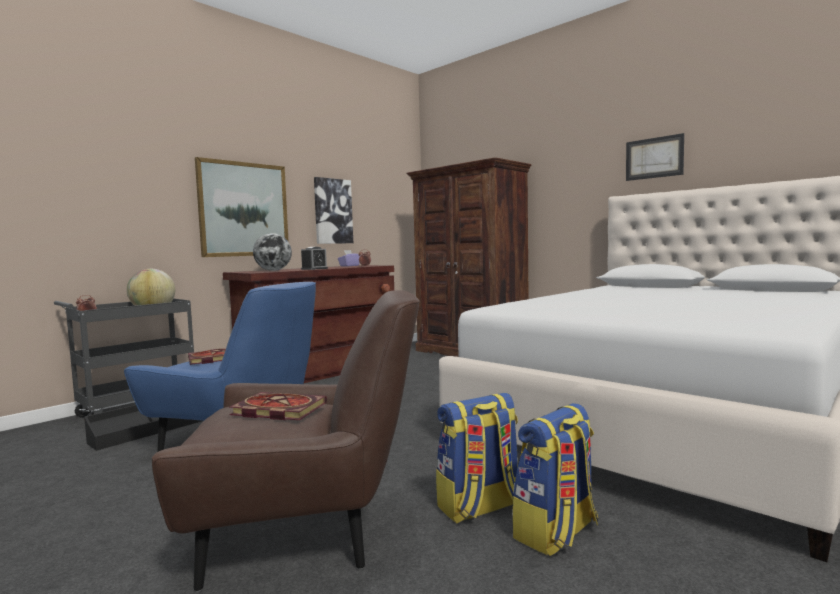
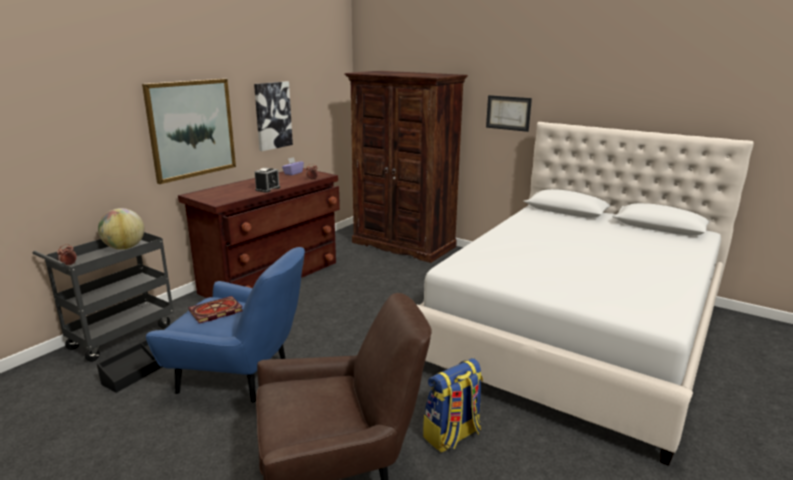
camera: 10 degrees left, 15 degrees up
book [229,392,327,420] -> none
globe [253,233,292,271] -> none
backpack [512,403,598,556] -> none
picture [626,133,684,181] -> picture moved to [486,95,532,132]

